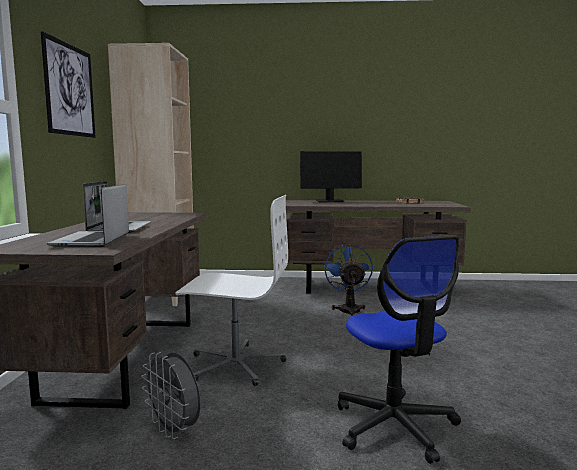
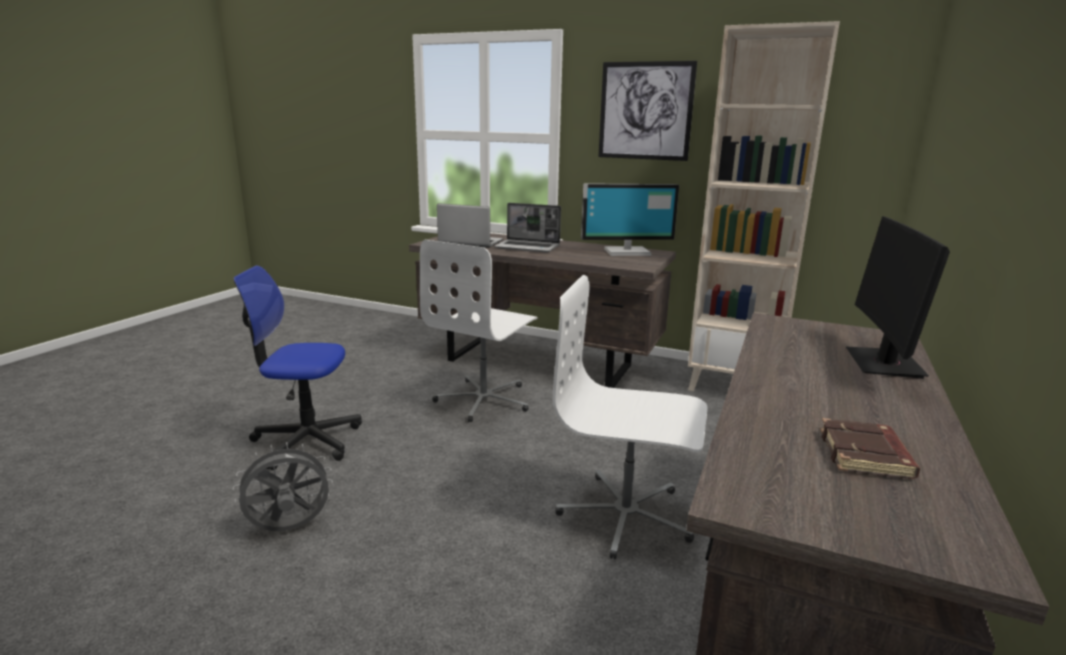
camera: 110 degrees right, 10 degrees up
grey fan [141,352,201,439] -> grey fan moved to [233,442,333,531]
blue fan [324,245,373,316] -> white office chair [553,275,708,559]
none -> monitor [581,183,679,256]

